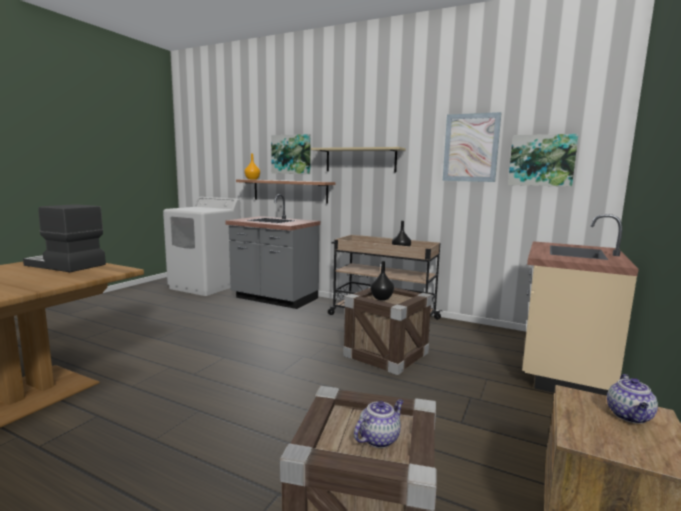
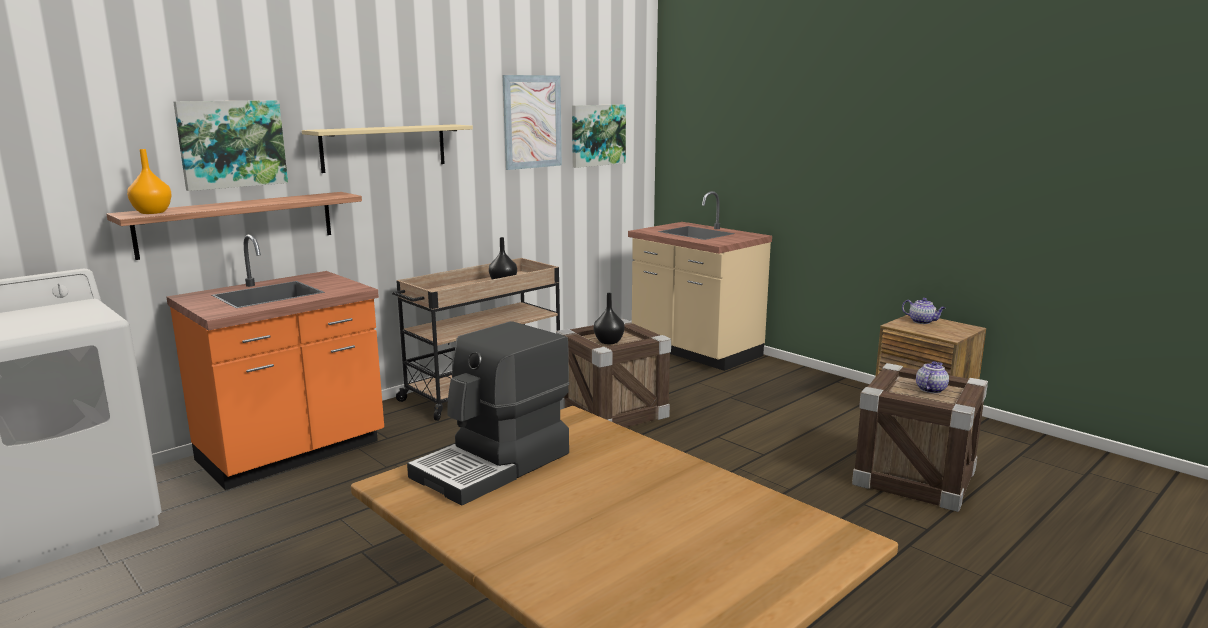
camera: 70 degrees left, 5 degrees up
grey counter [225,194,320,309] -> orange counter [166,234,384,490]
teapot [354,399,404,448] -> teapot turned 60 degrees clockwise [916,361,949,394]

